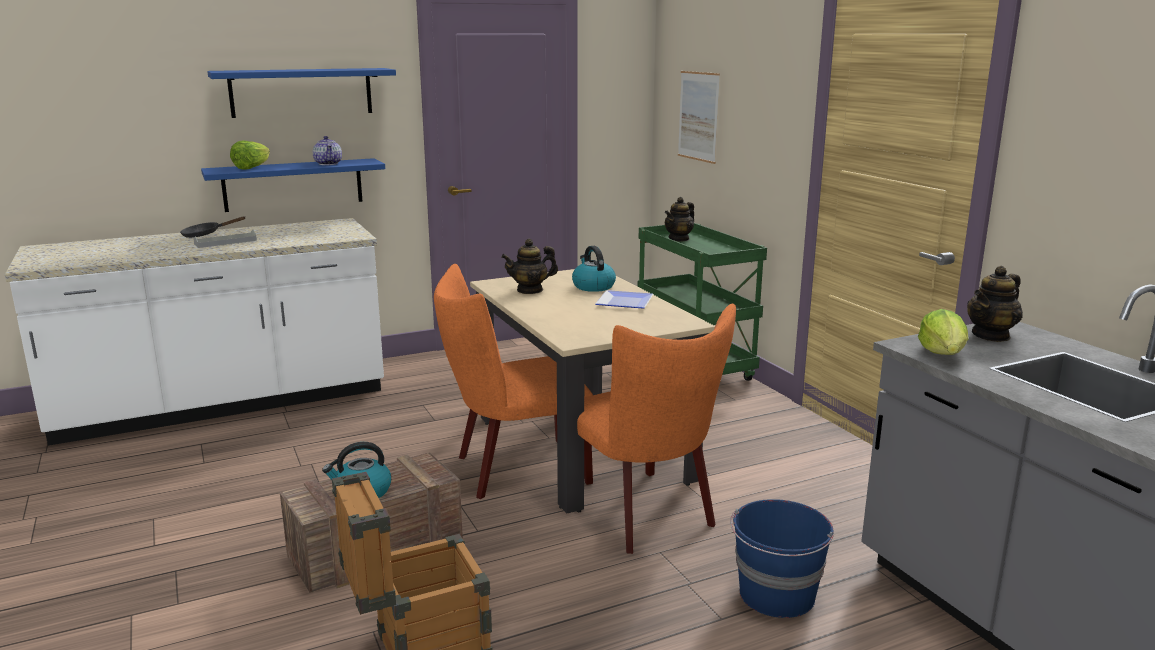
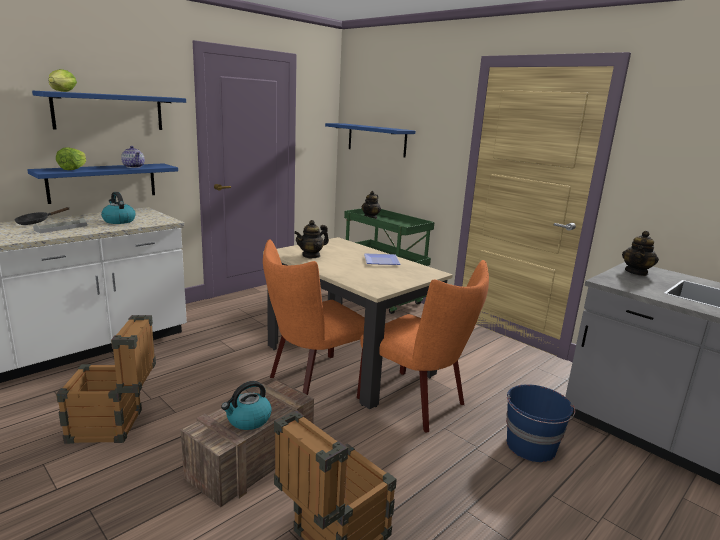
camera: 20 degrees left, 0 degrees up
kettle [572,246,616,292] -> kettle moved to [101,192,136,224]
picture [678,71,720,164] -> blue shelf [325,123,415,157]
lettuce [918,309,968,355] -> lettuce moved to [48,69,77,92]
none -> crate [56,315,156,444]

